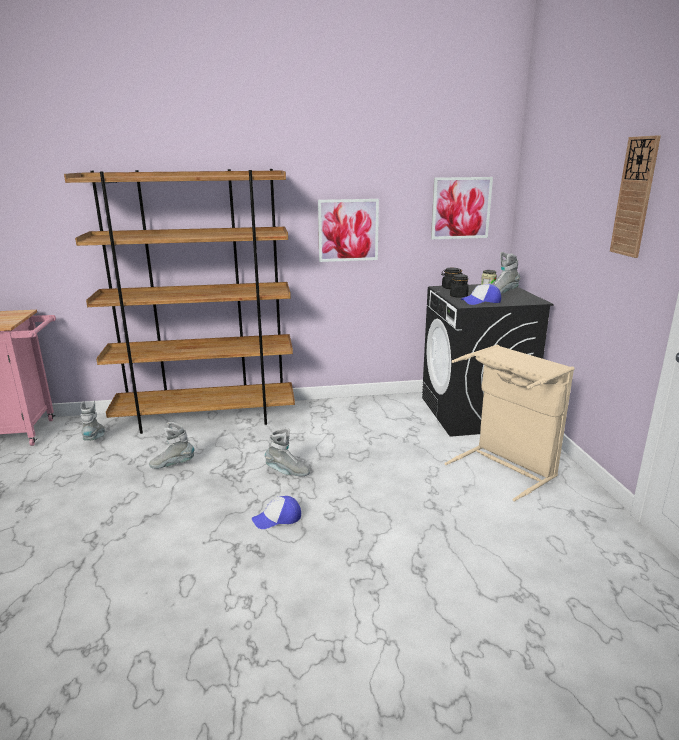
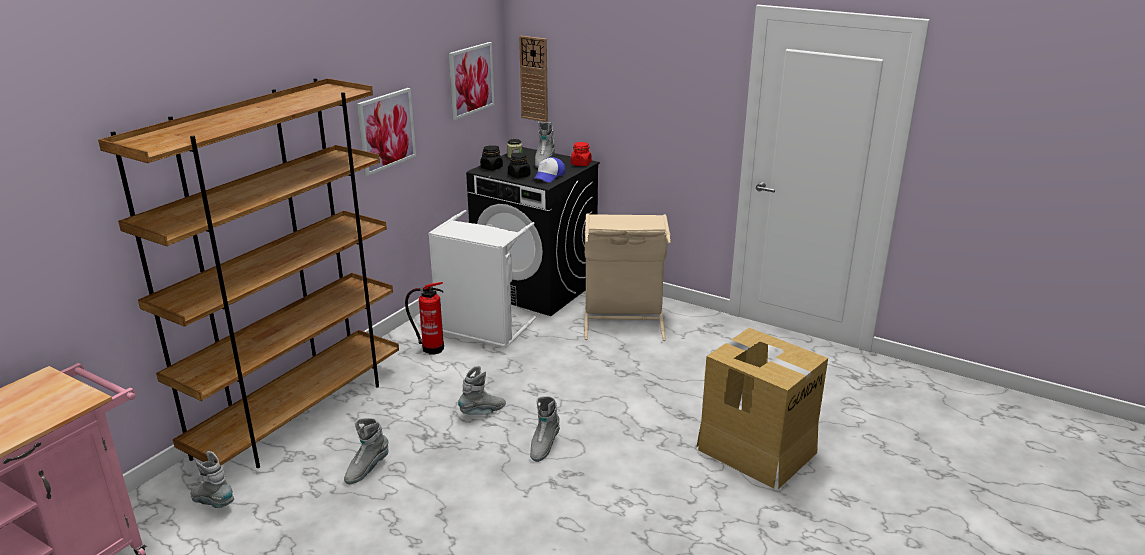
camera: 50 degrees left, 5 degrees up
cap [252,496,301,529] -> grey boot [530,396,560,462]
wall clock [610,135,661,258] -> wall clock moved to [519,36,548,122]
none -> fire extinguisher [405,282,444,355]
none -> white laundry basket [428,210,536,348]
none -> red jar [571,142,592,166]
none -> cardboard box [696,328,828,489]

